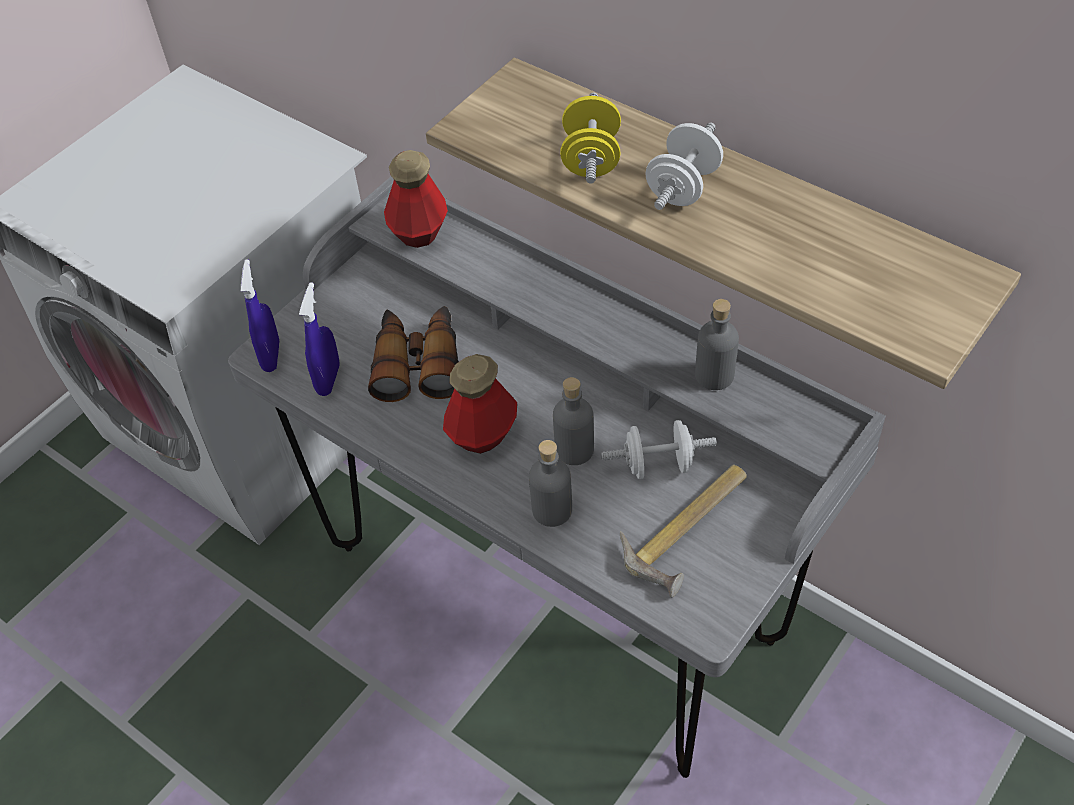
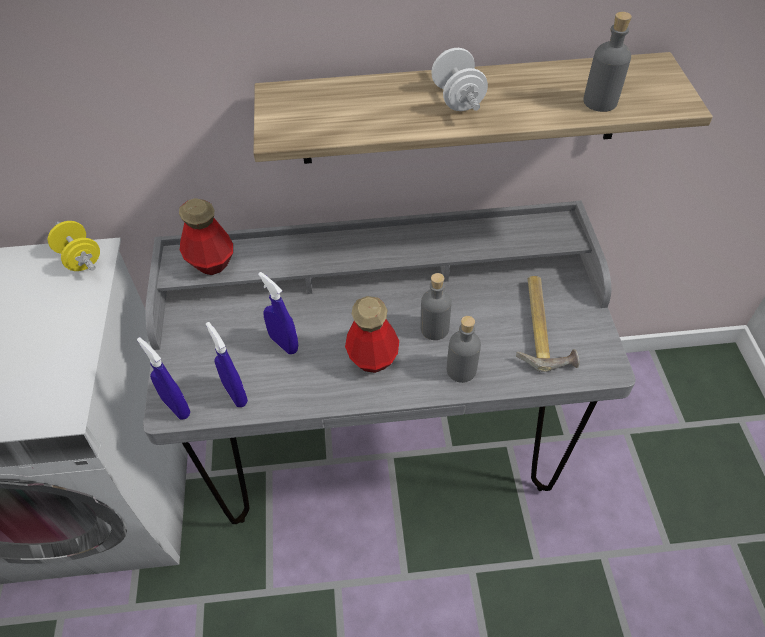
camera: 45 degrees left, 0 degrees up
binoculars [368,306,459,402] -> blue spray bottle [258,272,298,354]
yellow dumbbell [560,93,621,184] -> yellow dumbbell moved to [48,221,100,271]
white dumbbell [601,420,717,479] -> none
grey bottle [695,299,739,390] -> grey bottle moved to [583,12,632,112]

